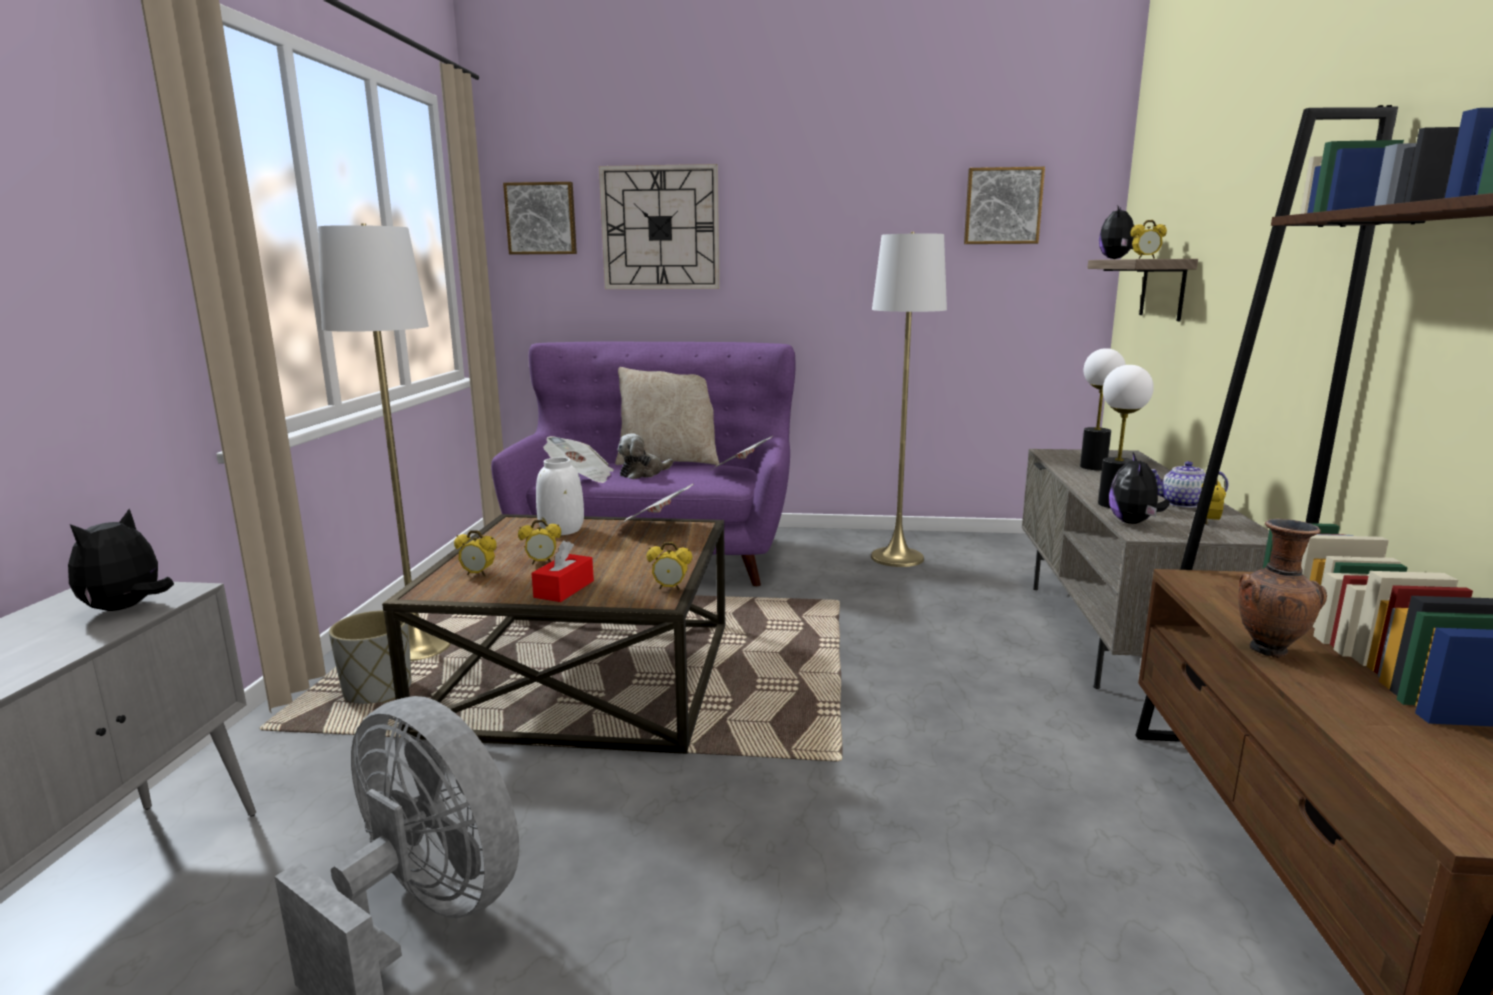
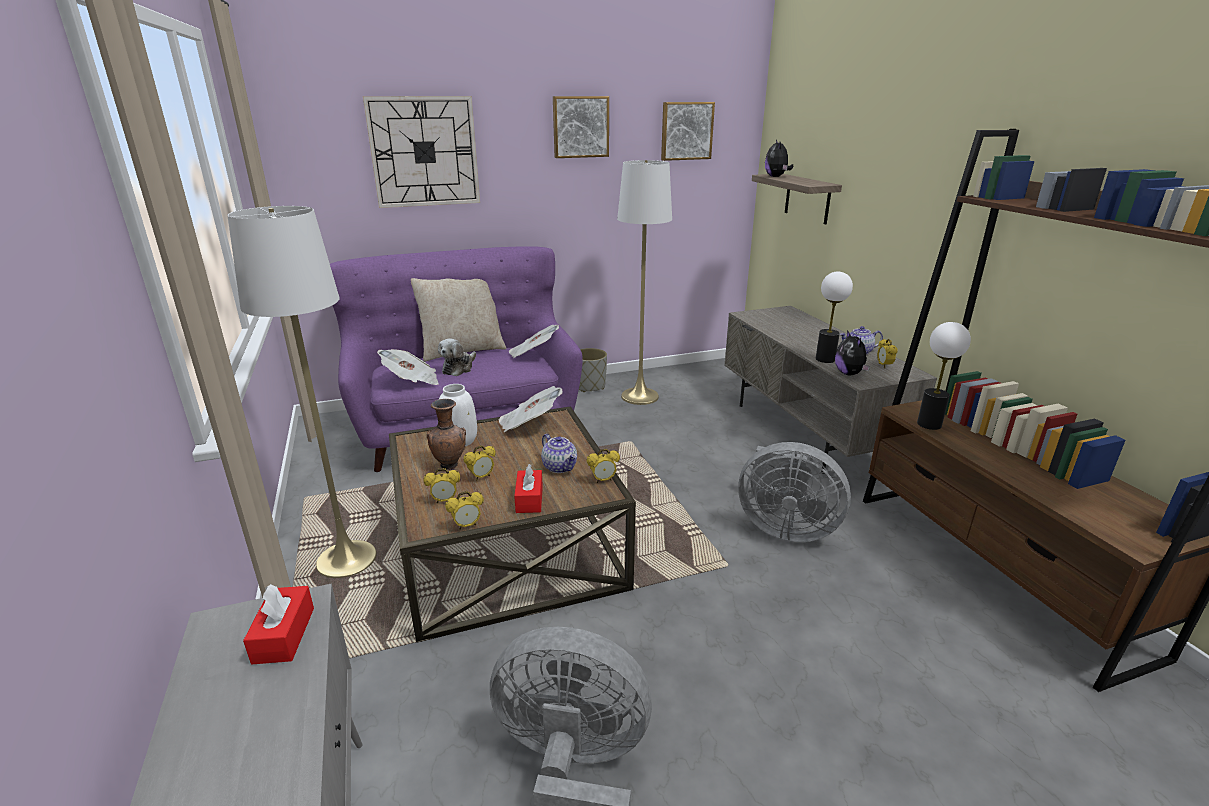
camera: 25 degrees left, 10 degrees up
plush toy [68,509,174,611] -> red tissue box [243,584,314,665]
grey planter [329,610,411,704] -> grey planter moved to [579,348,607,392]
picture [503,182,577,254] -> picture moved to [553,96,609,158]
table lamp [1080,348,1126,470] -> table lamp moved to [917,322,971,430]
alarm clock [1130,220,1167,259] -> alarm clock moved to [445,491,484,530]
brown vase [1238,518,1327,658] -> brown vase moved to [427,399,466,470]
none -> teapot [541,434,577,473]
none -> grey fan [738,442,851,542]

